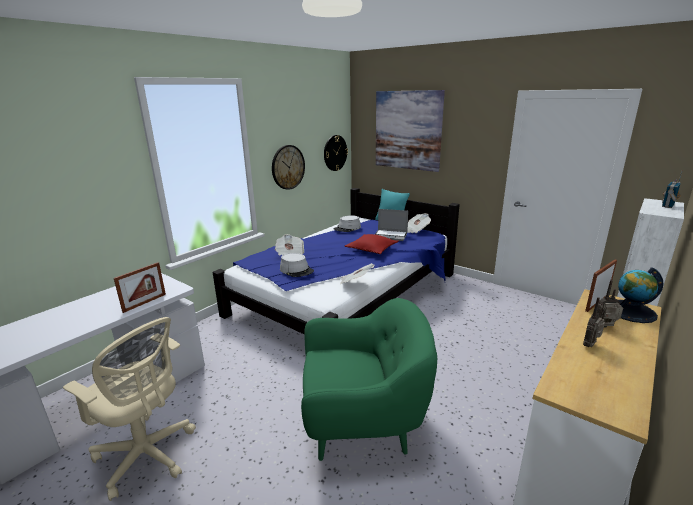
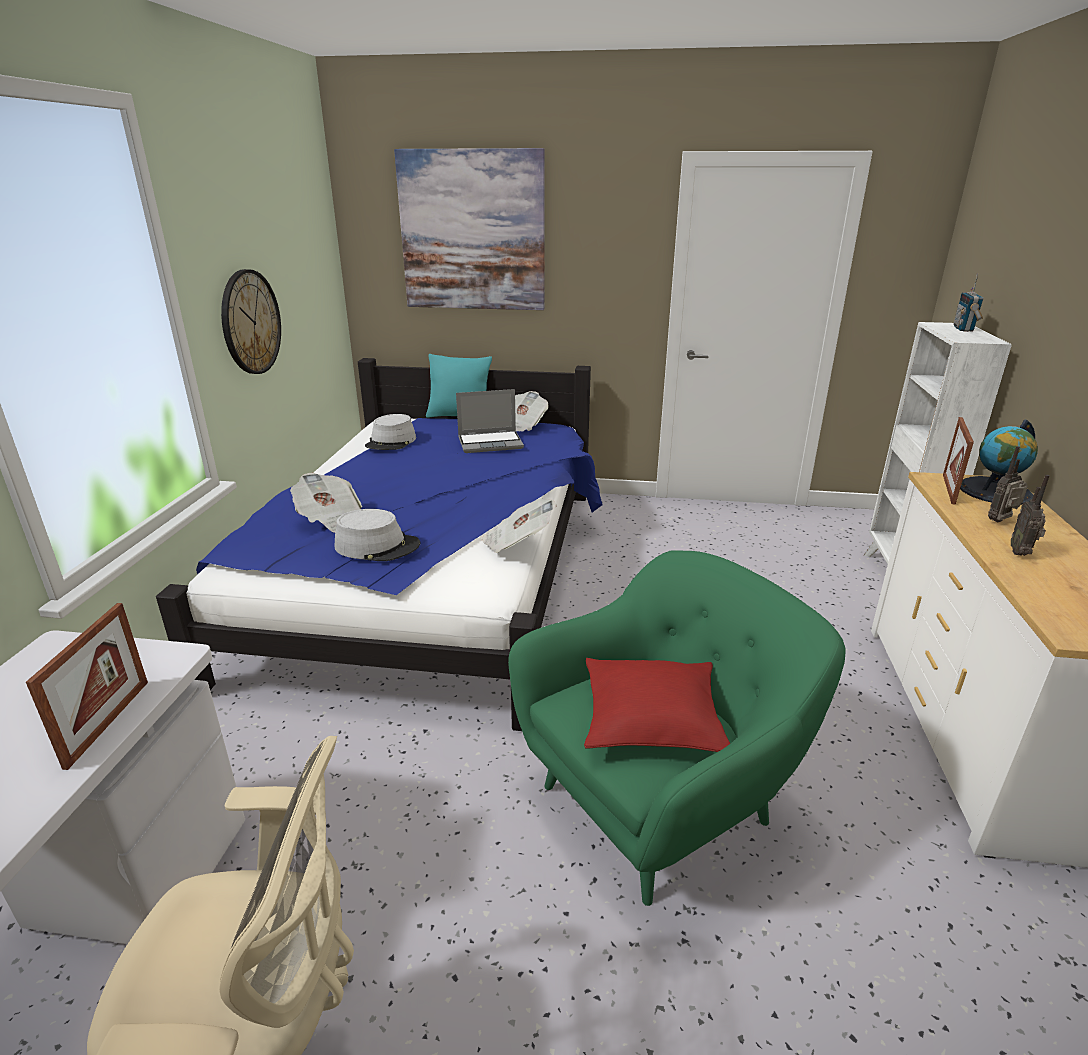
camera: 30 degrees left, 5 degrees up
wall clock [324,135,348,171] -> none
red pillow [344,234,399,254] -> red pillow moved to [584,658,730,752]

